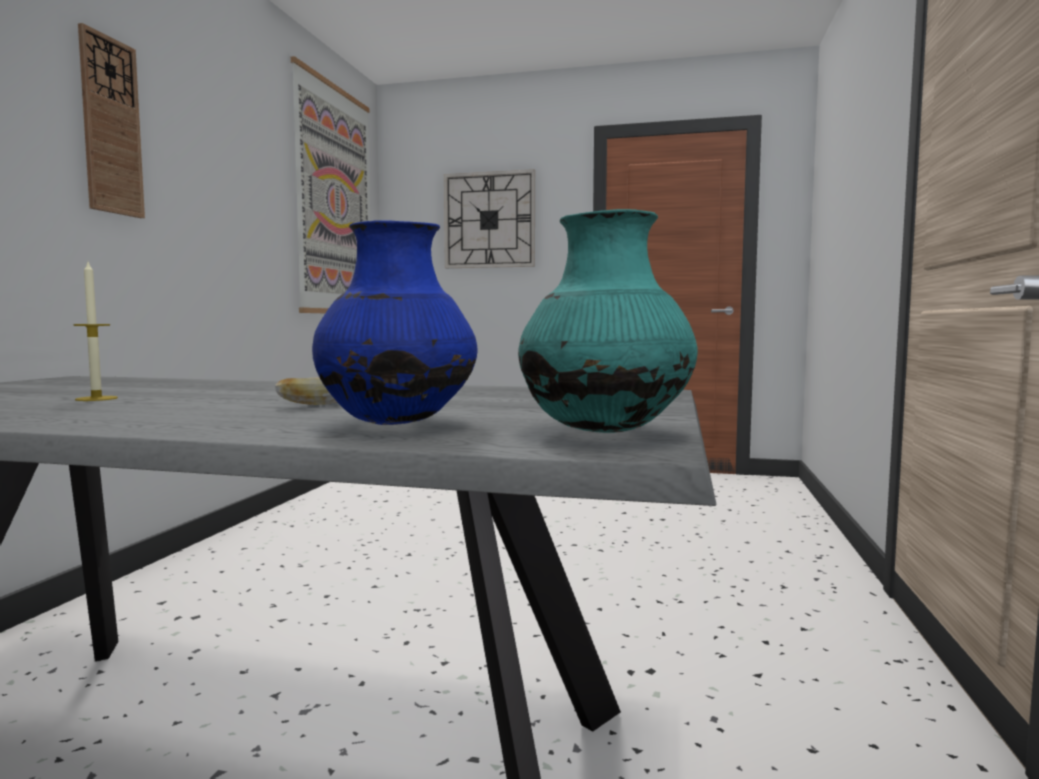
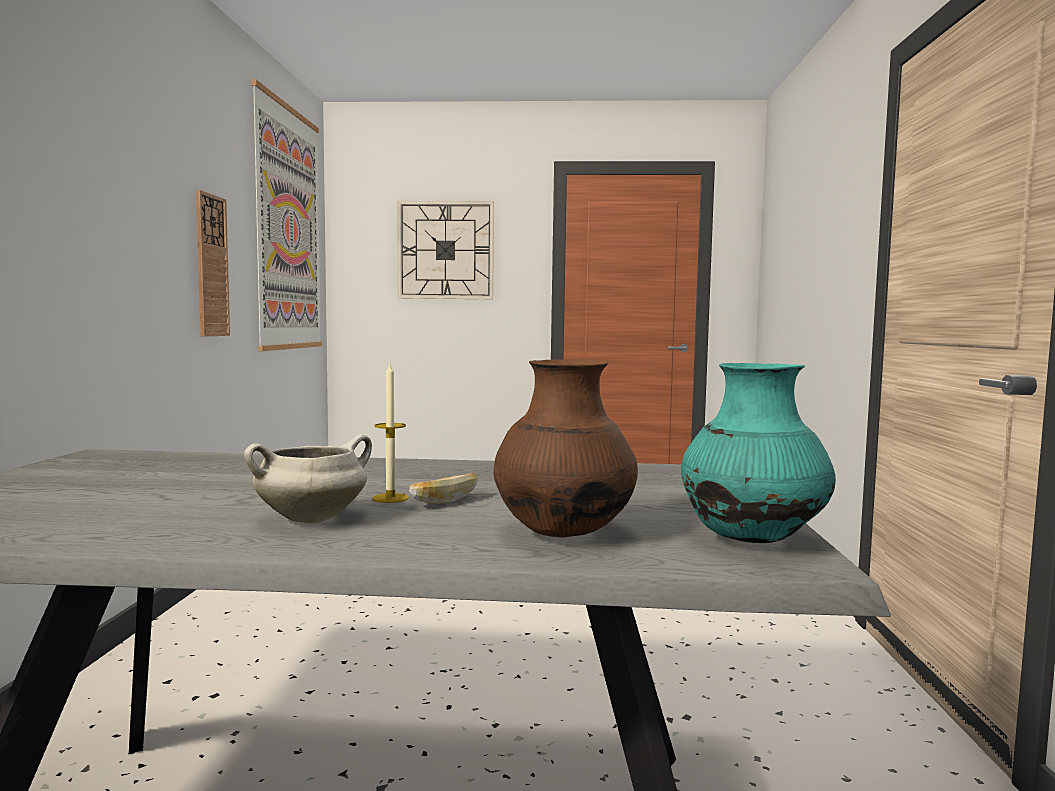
camera: 10 degrees left, 0 degrees up
candle [73,262,118,401] -> candle moved to [372,364,409,503]
wall clock [78,23,145,218] -> wall clock moved to [196,190,230,337]
blue vase [312,220,478,425] -> brown vase [493,359,638,538]
none -> white cooking pot [244,434,372,523]

